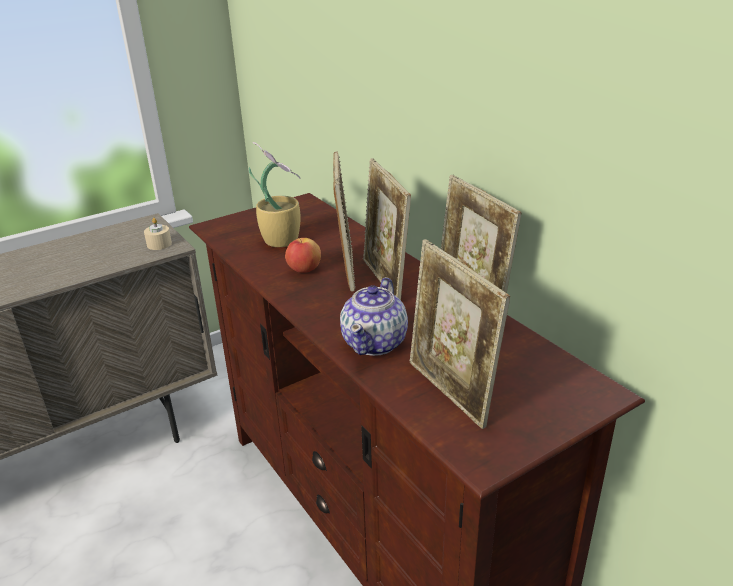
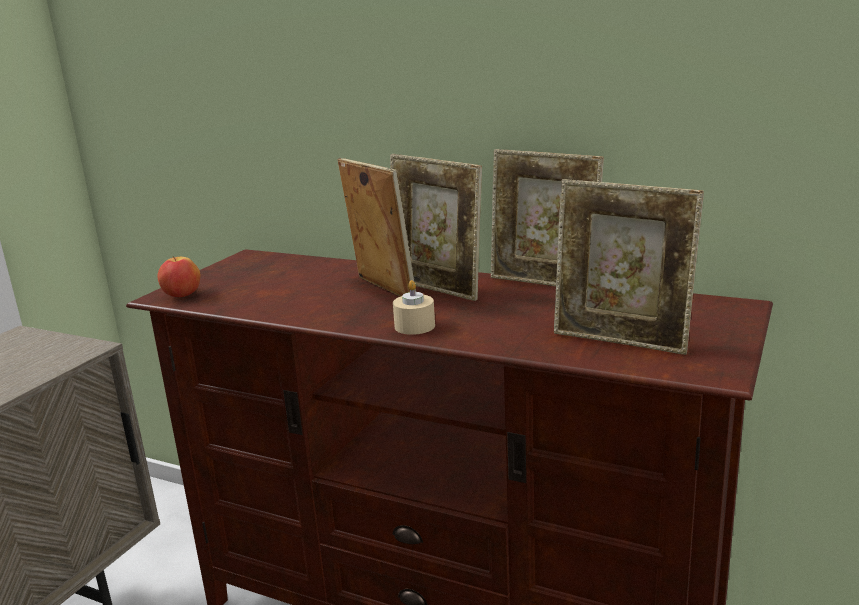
camera: 30 degrees left, 10 degrees down
beige candle [144,218,172,250] -> beige candle moved to [393,280,435,335]
potted plant [249,142,301,247] -> none
apple [285,238,321,273] -> apple moved to [158,256,200,297]
teapot [340,277,408,356] -> none

